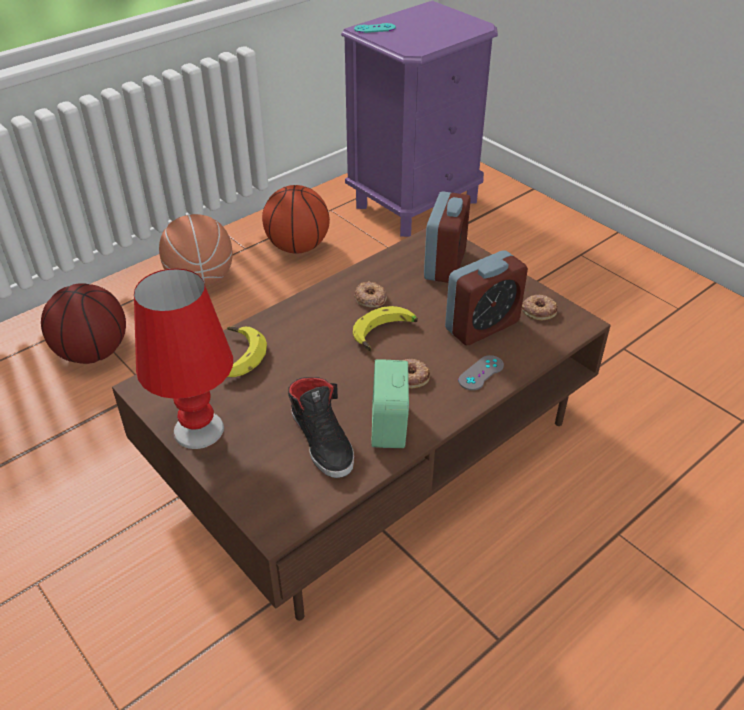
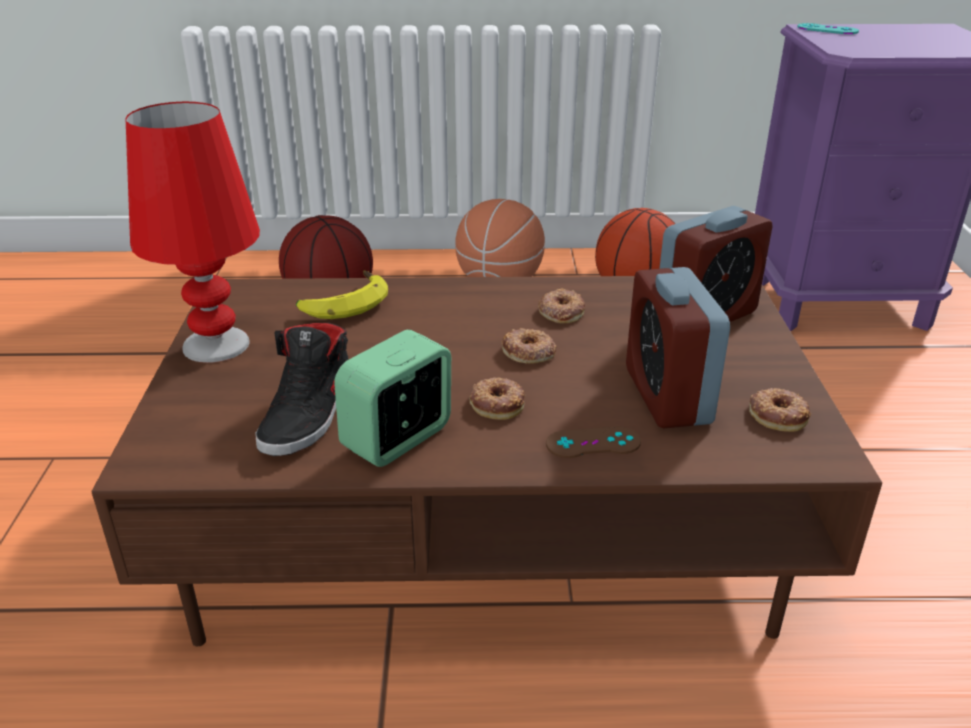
camera: 40 degrees right, 10 degrees down
banana [353,306,418,351] -> donut [502,328,556,364]
alarm clock [445,250,528,345] -> alarm clock turned 75 degrees clockwise [626,267,730,428]
grey game controller [458,355,504,390] -> brown game controller [546,427,641,458]

